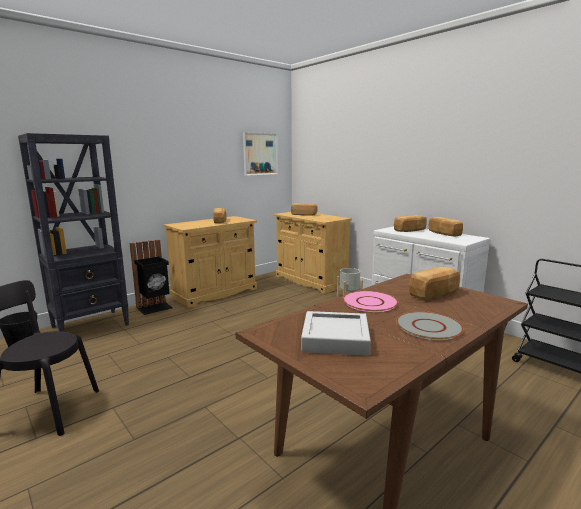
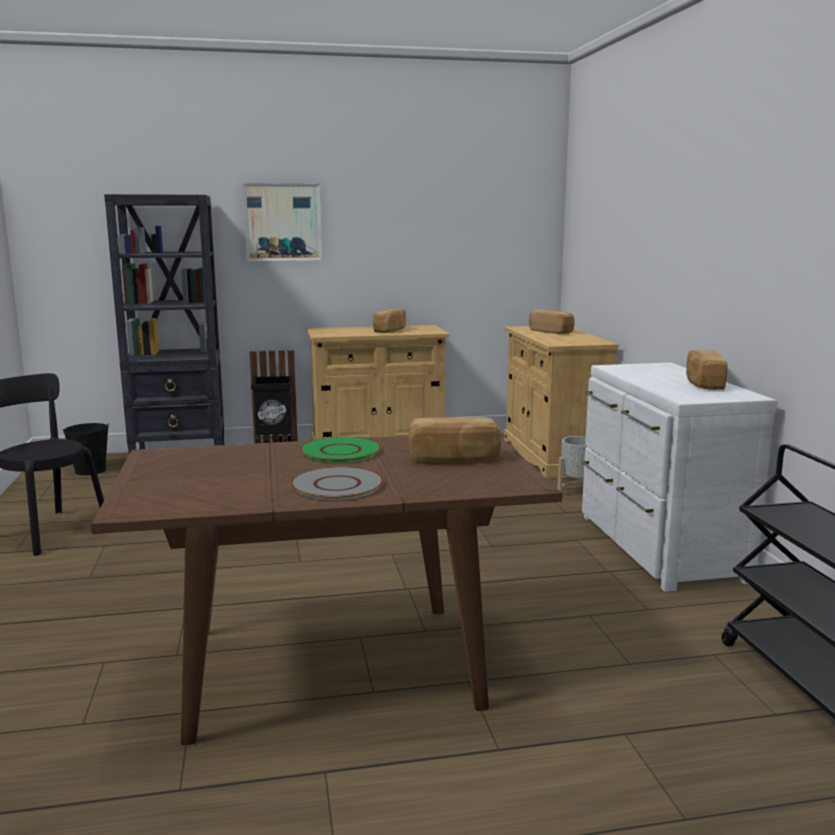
camera: 30 degrees right, 0 degrees up
picture [243,132,278,176] -> picture moved to [243,183,322,261]
grey tray [301,311,371,356] -> none
pink plate [343,291,398,312] -> green plate [299,437,382,463]
bread [394,215,427,232] -> none

